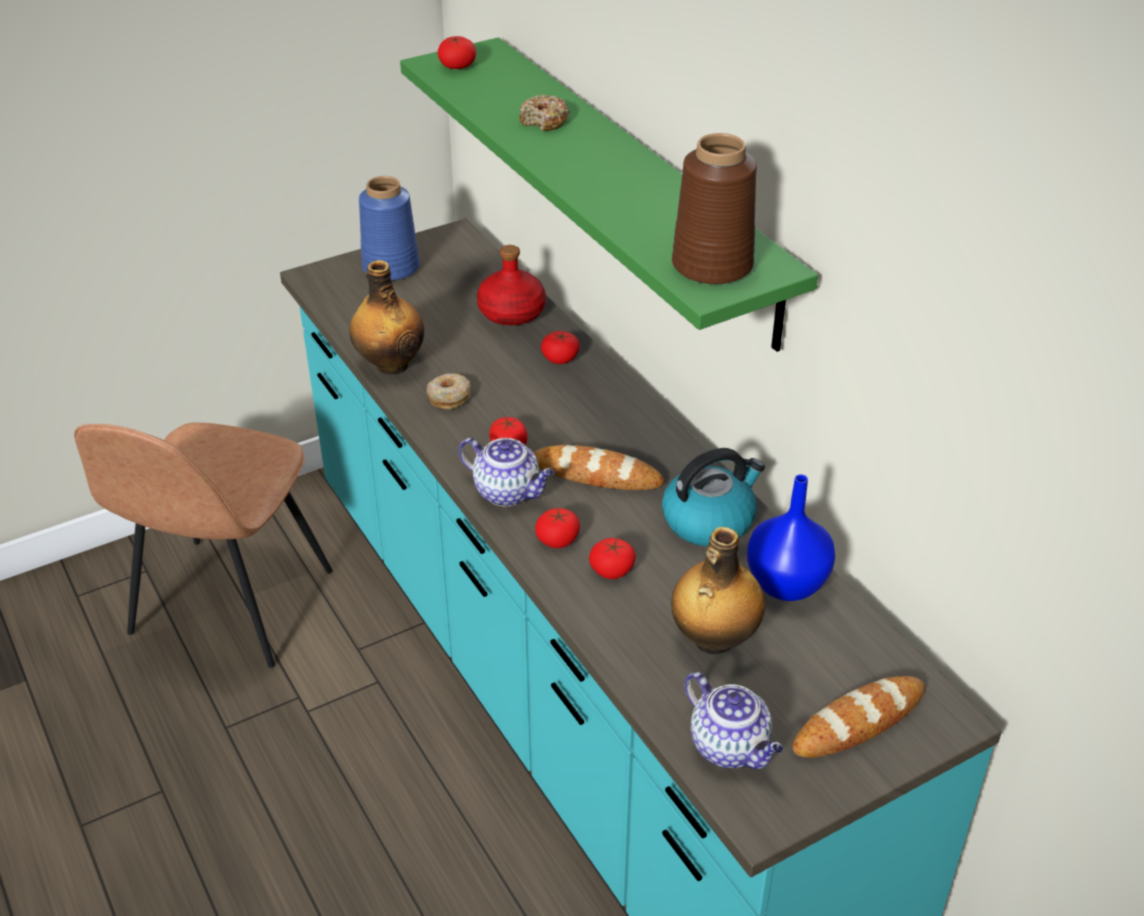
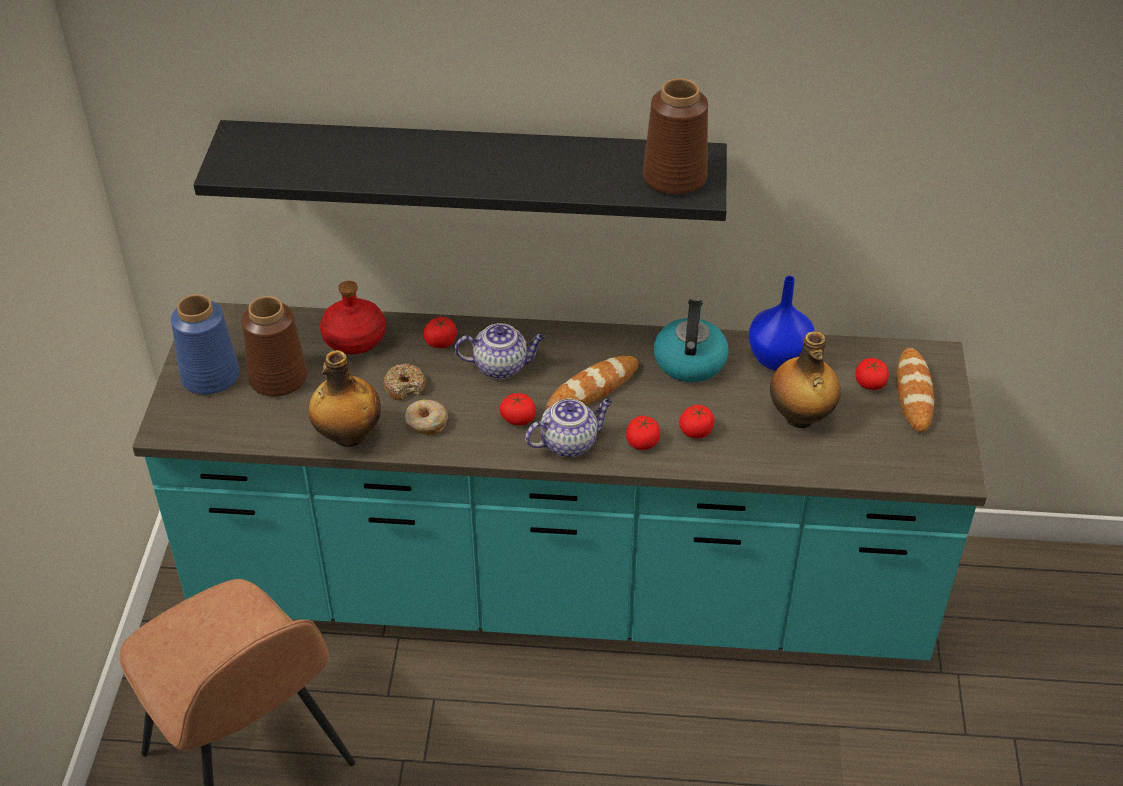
camera: 55 degrees left, 5 degrees up
green shelf [400,37,818,352] -> black shelf [194,120,727,221]
tomato [438,36,476,69] -> tomato moved to [855,358,889,390]
donut [520,94,569,131] -> donut moved to [383,363,426,400]
teapot [685,672,783,769] -> teapot moved to [455,323,545,379]
none -> brown vase [242,296,308,397]

